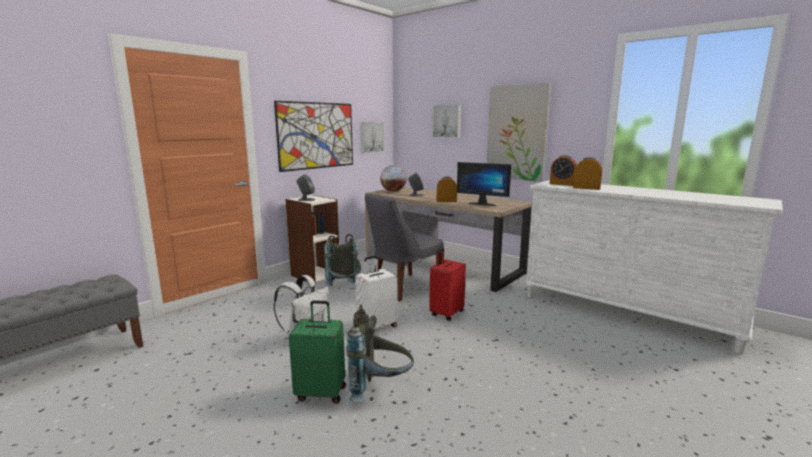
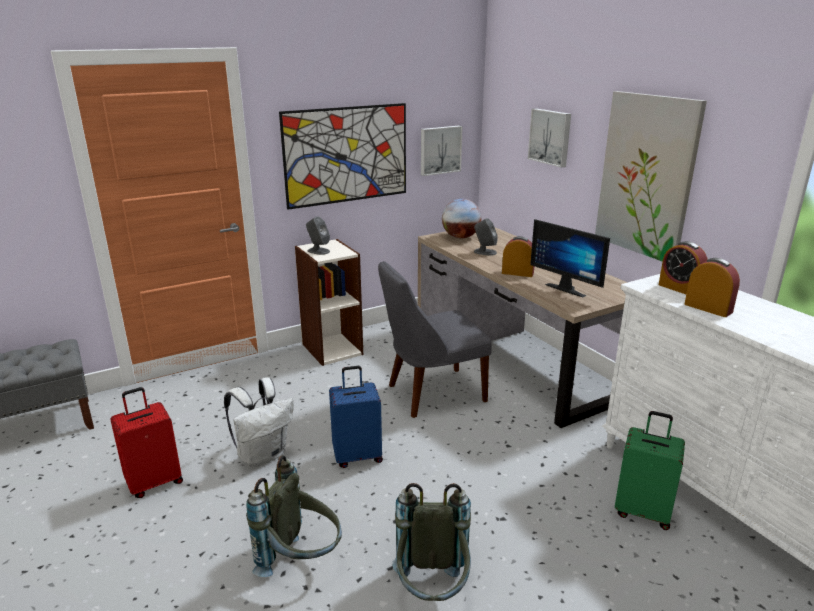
camera: 20 degrees right, 10 degrees up
green suitcase [289,300,346,403] -> green suitcase moved to [615,411,685,530]
grey backpack [324,234,361,286] -> grey backpack moved to [392,483,471,601]
white suitcase [355,256,397,332] -> blue suitcase [329,366,383,468]
red suitcase [429,248,466,320] -> red suitcase moved to [110,387,183,498]

